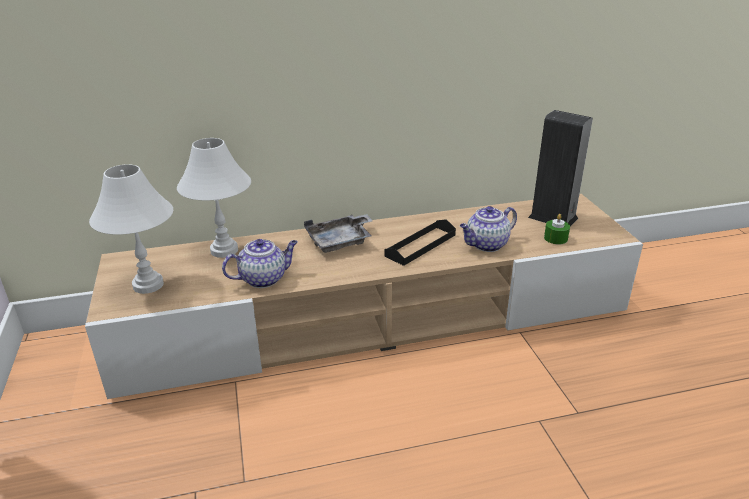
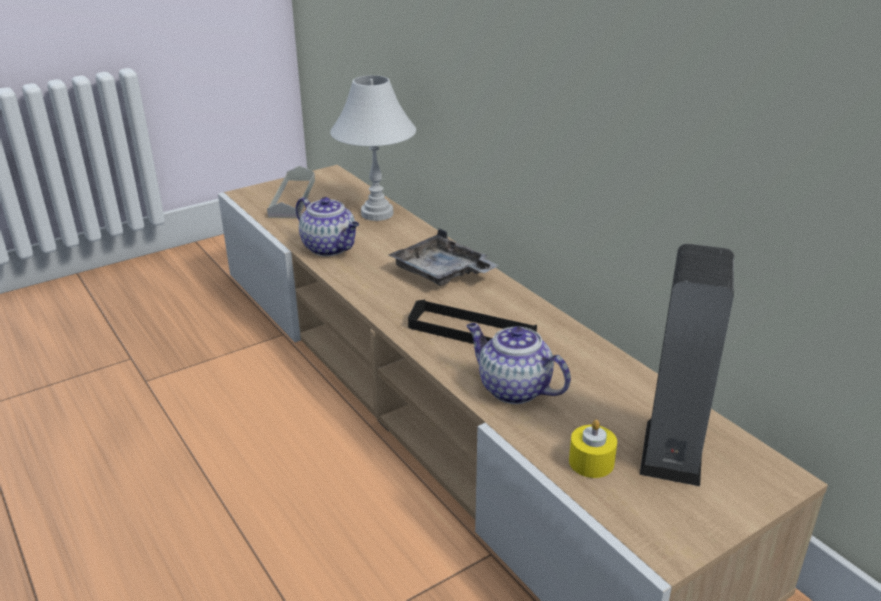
camera: 70 degrees right, 0 degrees up
white table lamp [89,164,173,294] -> grey tray [267,166,315,218]
green candle [544,214,570,244] -> yellow candle [569,420,617,478]

